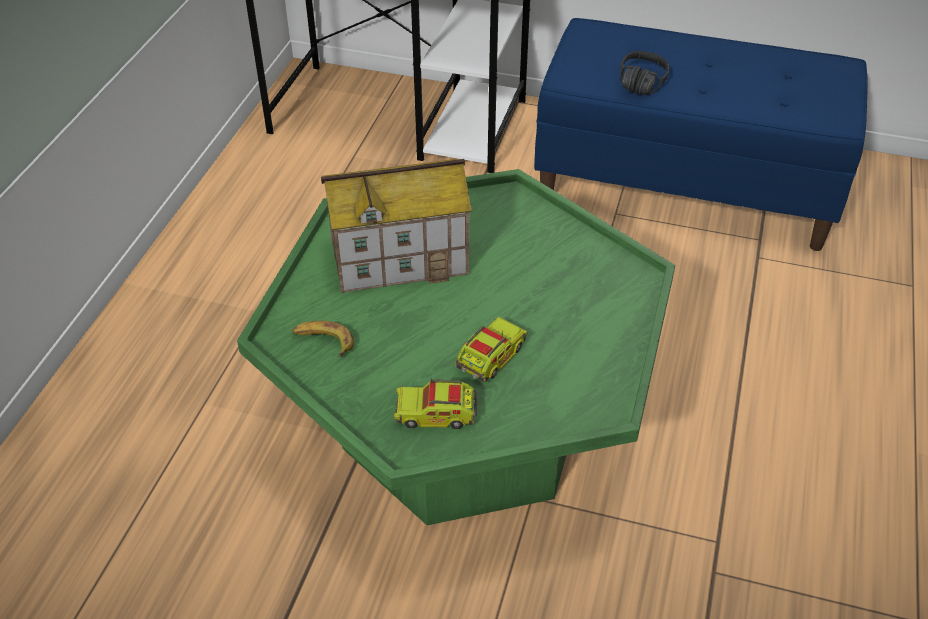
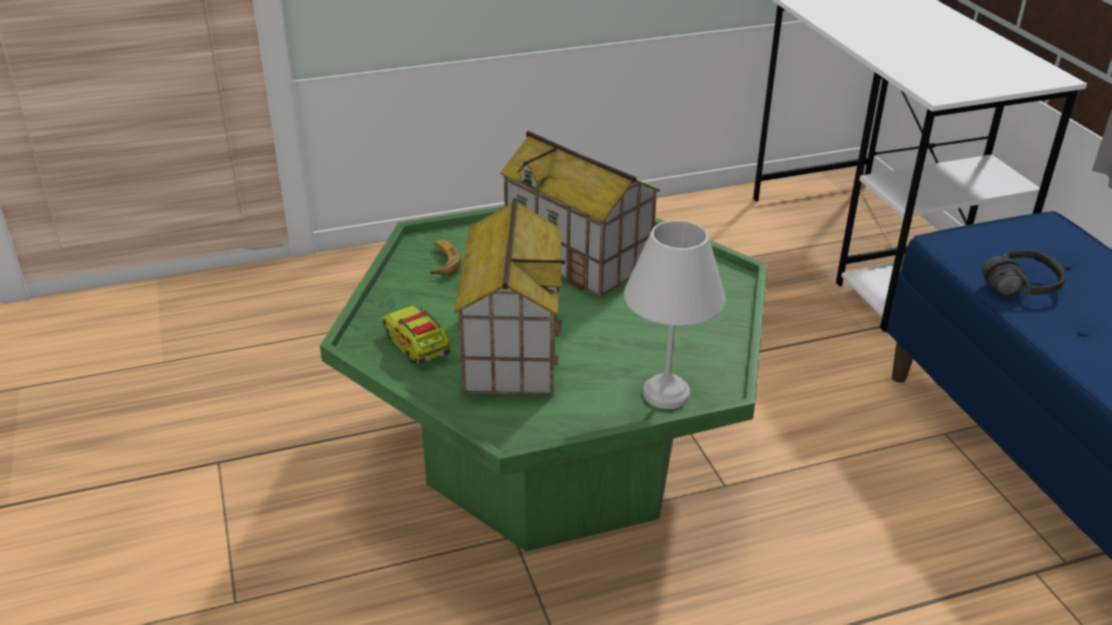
camera: 55 degrees right, 10 degrees down
toy truck [456,317,527,382] -> toy house [454,197,565,396]
none -> white table lamp [624,220,726,409]

